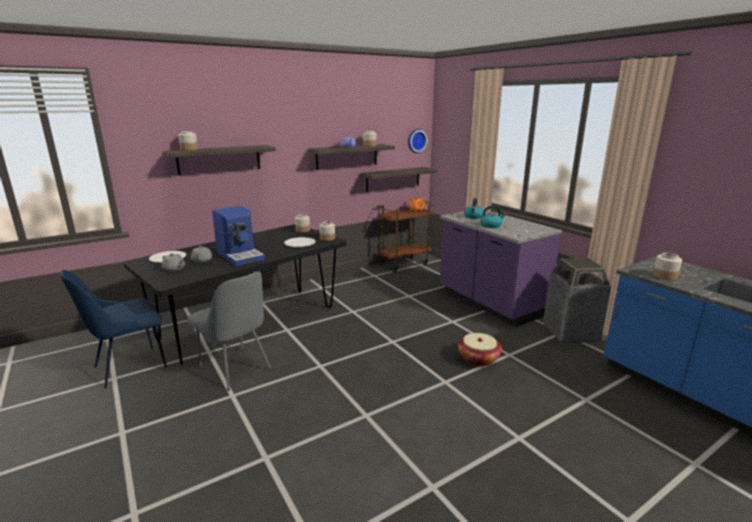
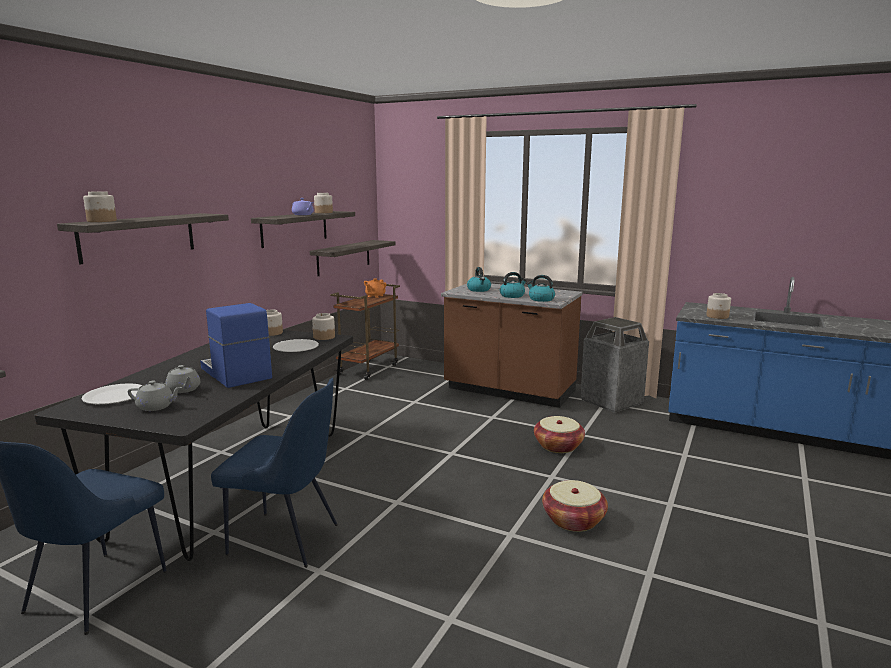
camera: 30 degrees left, 5 degrees down
grey chair [188,271,272,391] -> blue chair [211,378,338,568]
coffee machine [212,206,265,266] -> coffee machine turned 150 degrees counterclockwise [200,303,272,388]
wall clock [408,129,427,153] -> none
purple counter [440,209,562,327] -> brown counter [441,284,583,408]
none -> kettle [527,275,555,302]
none -> basket [542,480,608,532]

